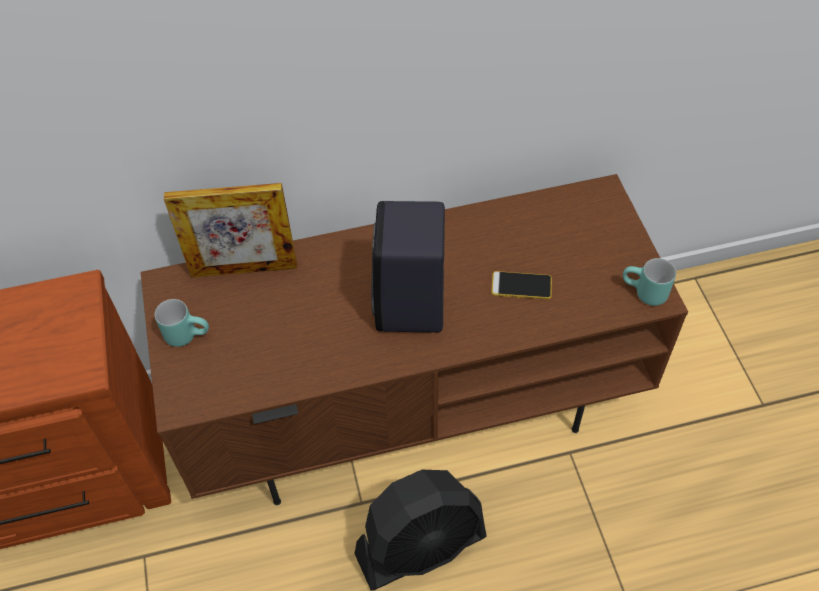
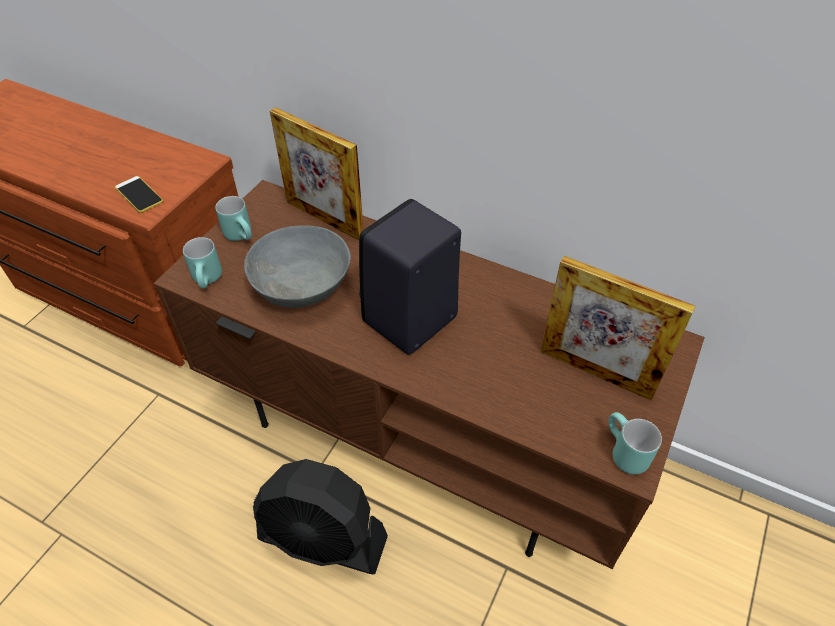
camera: 40 degrees right, 5 degrees down
phone [491,271,552,300] -> phone moved to [115,176,163,213]
none -> turquoise mug [183,237,222,288]
none -> grey bowl [244,226,351,308]
none -> picture frame [540,256,695,401]

